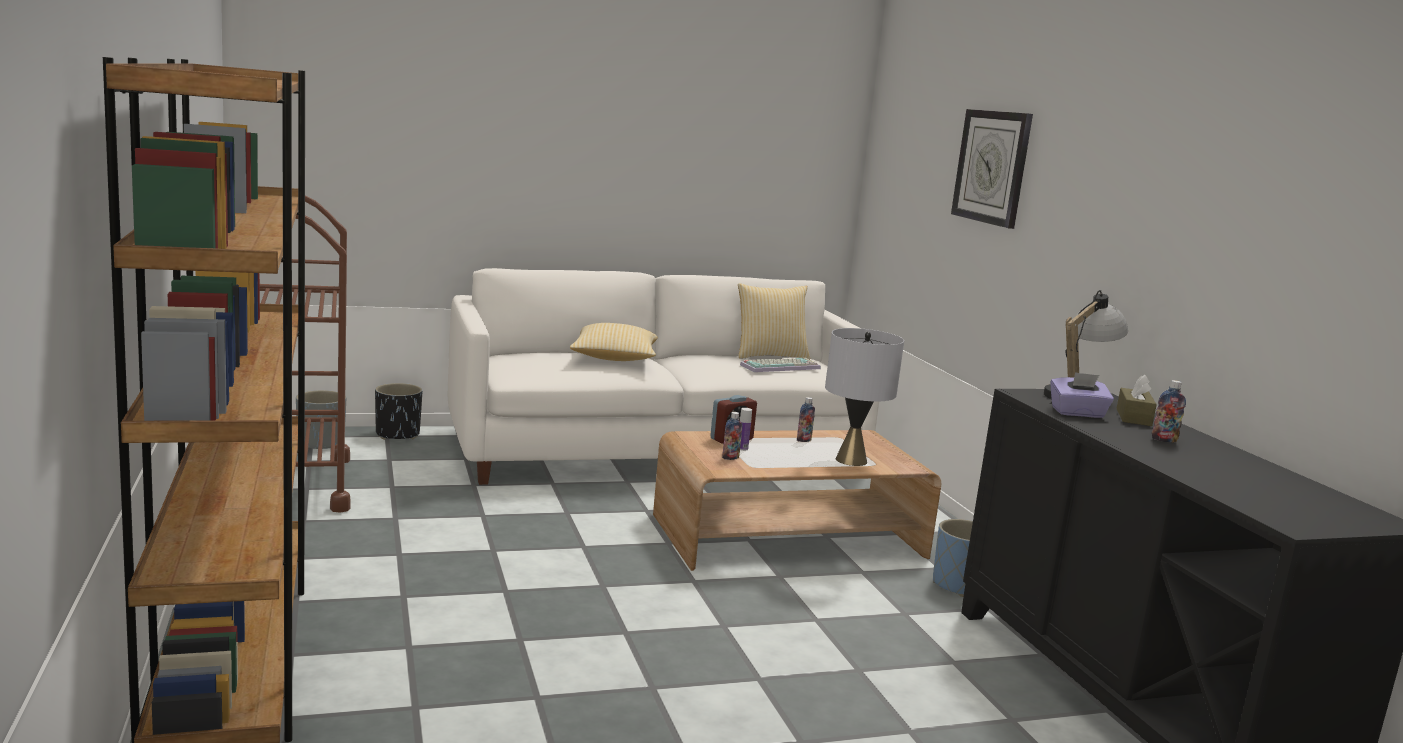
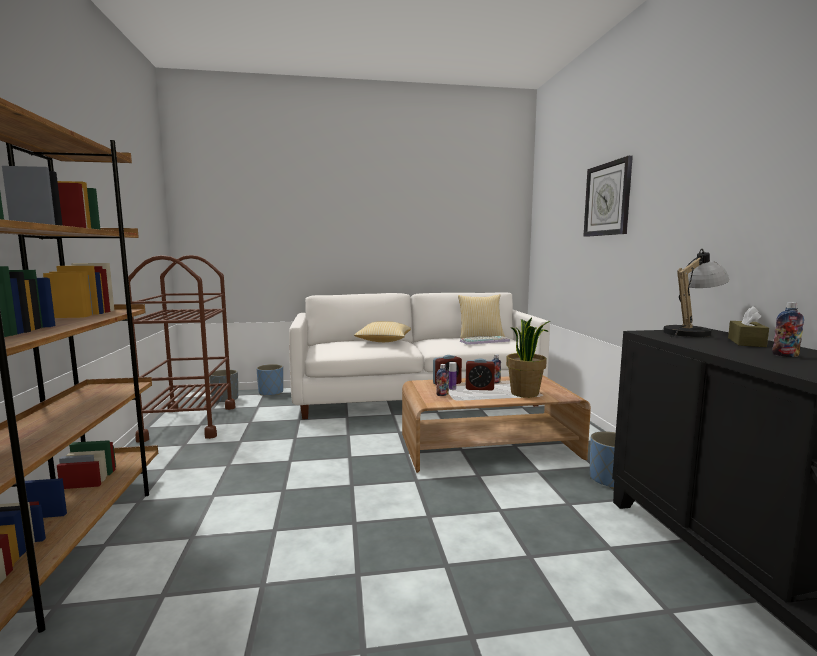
camera: 10 degrees right, 5 degrees down
black planter [375,383,423,440] -> blue planter [256,364,283,396]
grey table lamp [825,328,904,466] -> potted plant [506,318,550,398]
purple tissue box [1050,372,1114,418] -> none
none -> alarm clock [466,358,495,390]

